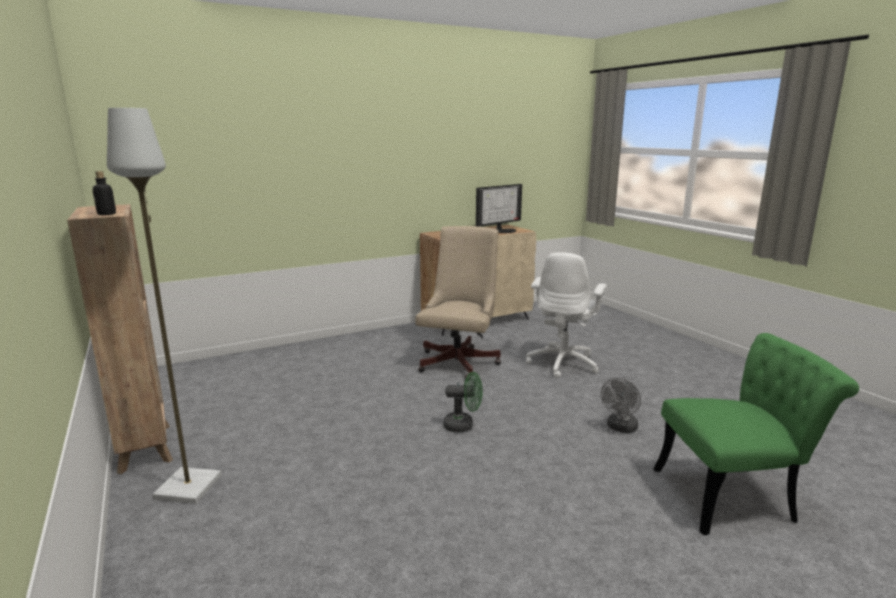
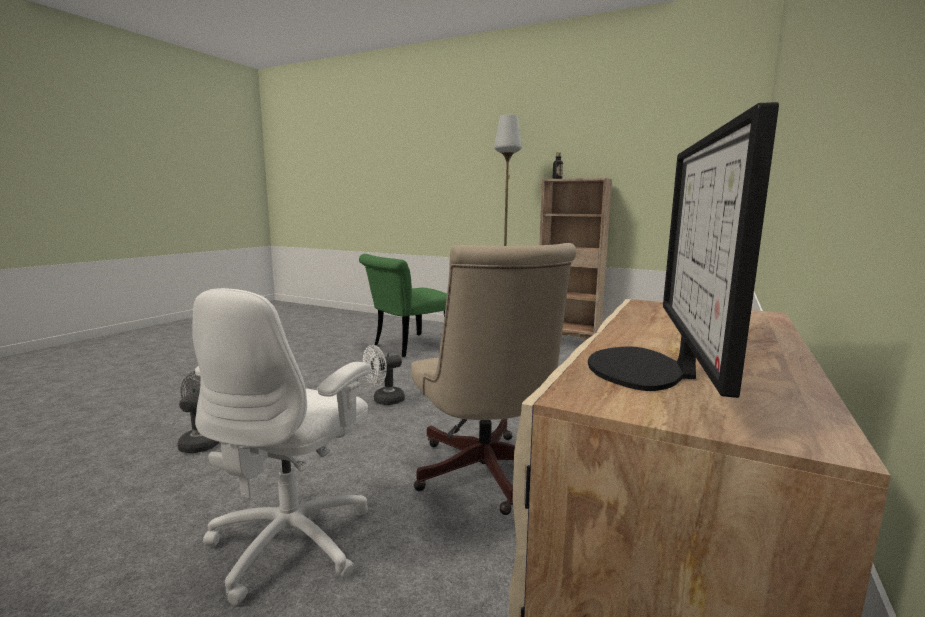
camera: 145 degrees right, 5 degrees down
green fan [444,372,483,432] -> white fan [362,345,405,405]
white office chair [526,252,607,378] -> white office chair turned 150 degrees counterclockwise [192,288,371,605]
green chair [654,333,859,536] -> green chair moved to [359,254,447,357]

